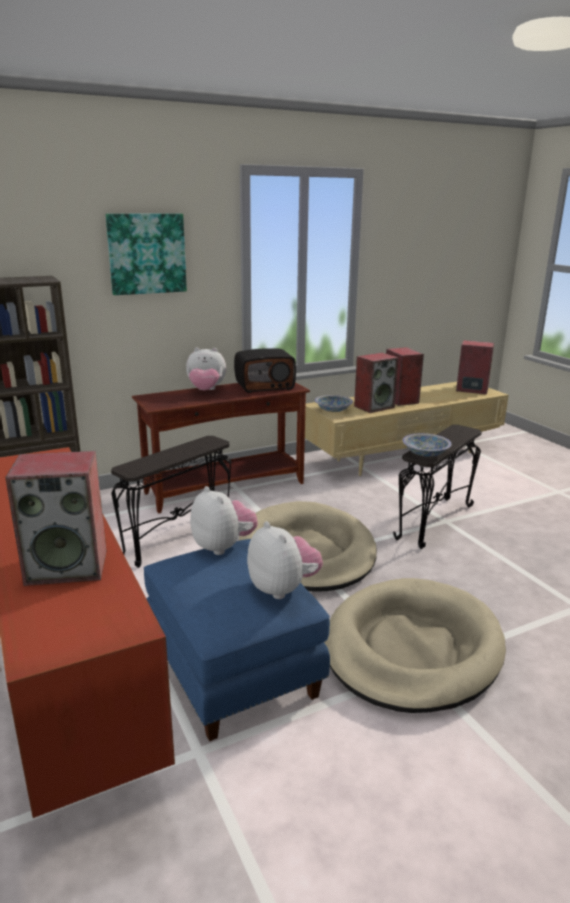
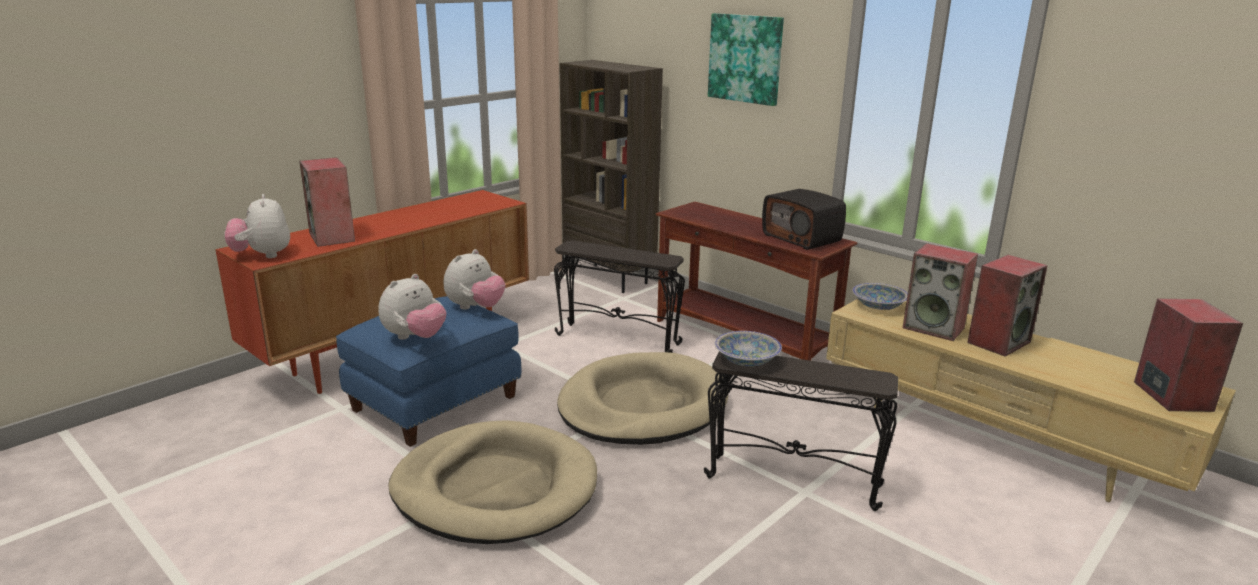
camera: 70 degrees right, 0 degrees up
plush toy [186,348,226,391] -> plush toy moved to [224,194,290,258]

